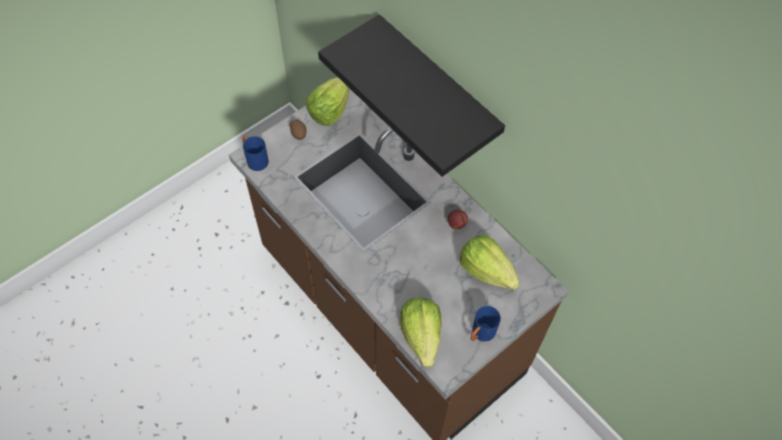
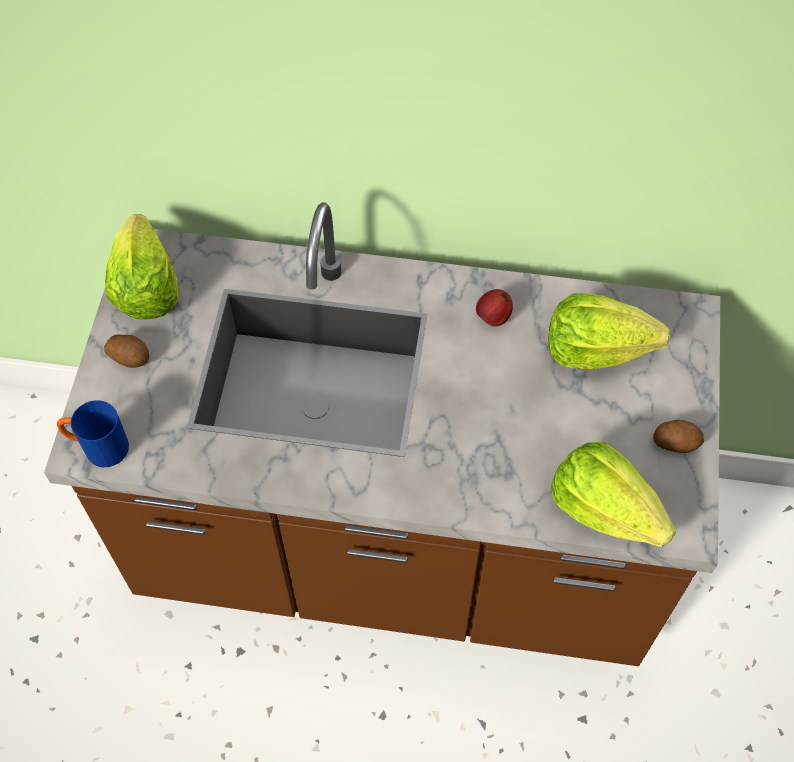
camera: 40 degrees left, 0 degrees up
black shelf [318,14,505,177] -> none
blue mug [470,306,501,341] -> potato [653,420,704,453]

